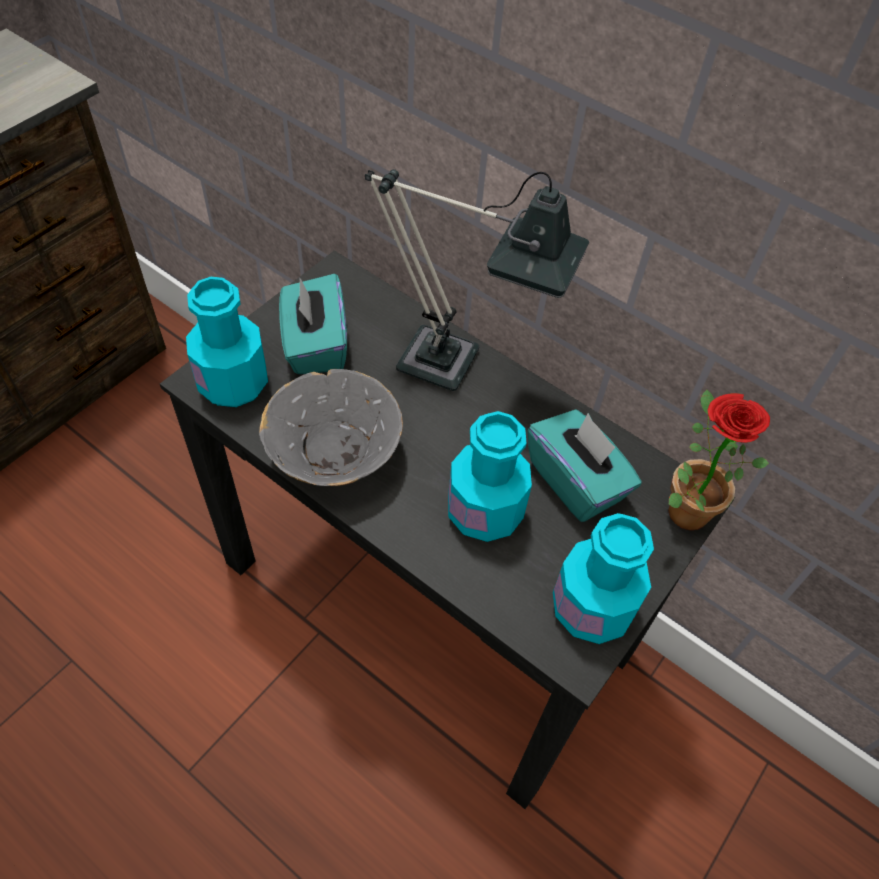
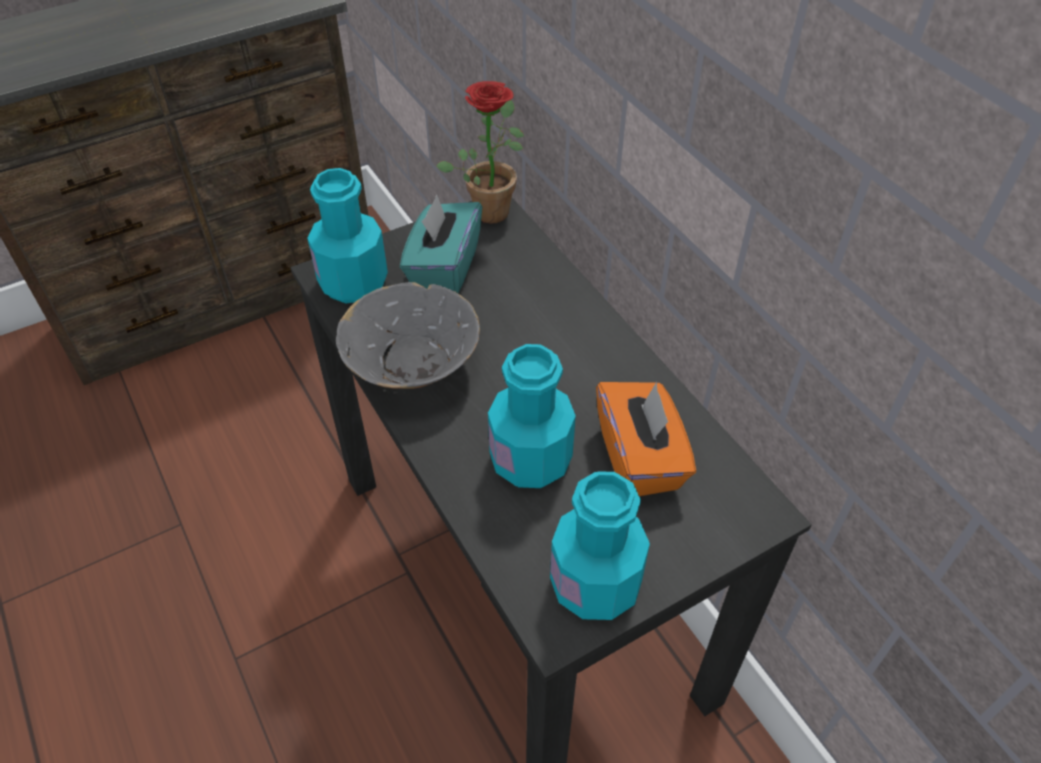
camera: 25 degrees right, 5 degrees down
table lamp [365,169,589,391] -> none
turquoise tissue box [527,409,642,522] -> orange tissue box [596,382,696,496]
potted plant [668,390,770,530] -> potted plant moved to [436,81,524,224]

